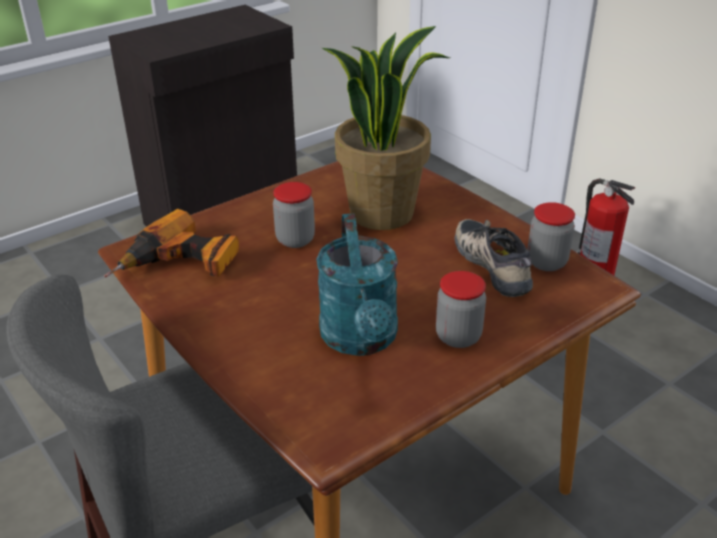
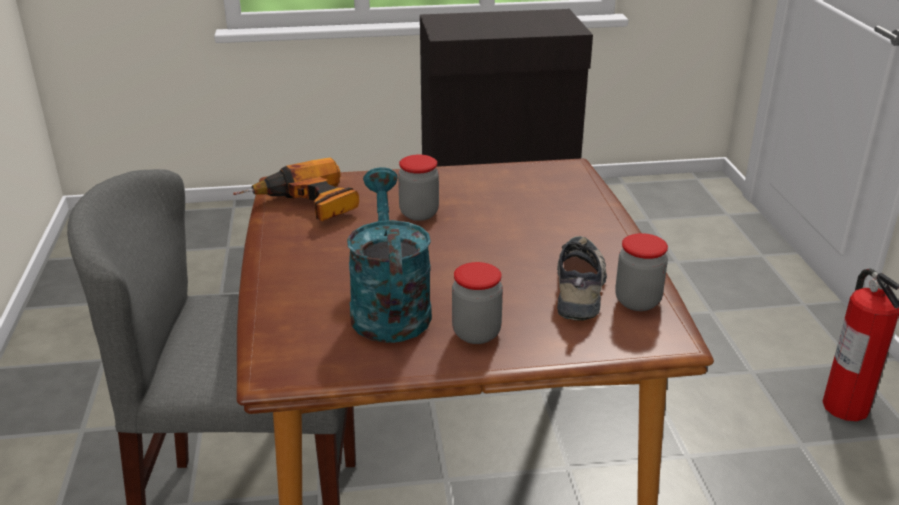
camera: 30 degrees right, 5 degrees down
turquoise watering can [316,213,398,356] -> turquoise watering can turned 150 degrees clockwise [347,167,432,343]
potted plant [322,26,450,230] -> none

